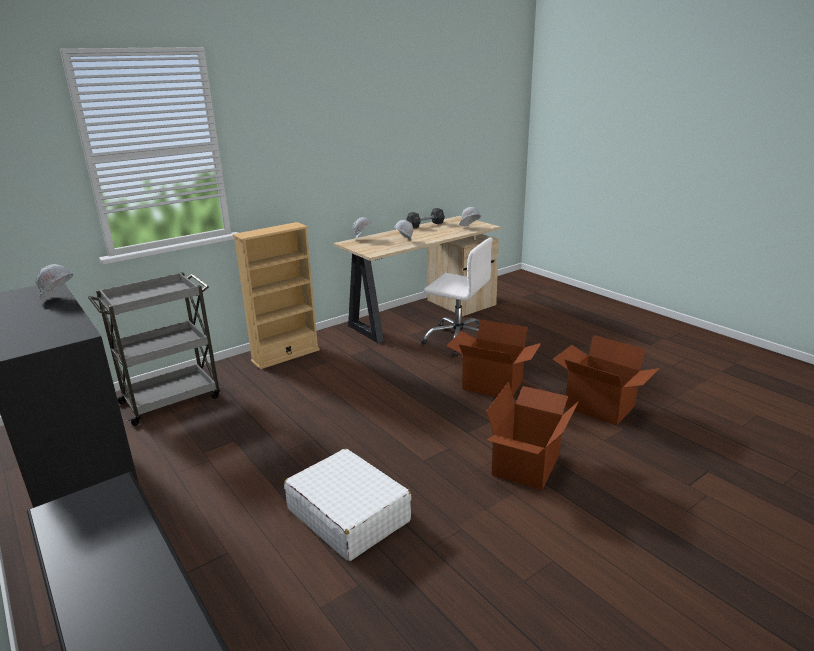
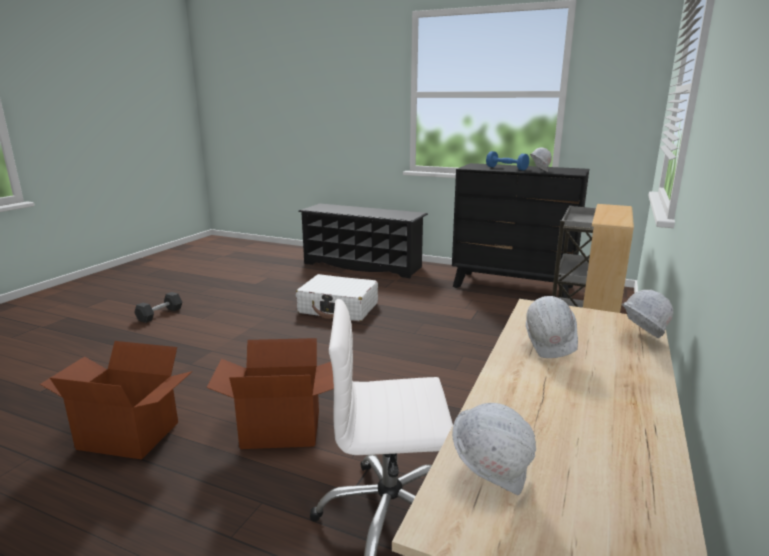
camera: 150 degrees right, 5 degrees down
black dumbbell [406,208,445,229] -> black dumbbell moved to [134,292,182,323]
cardboard box [486,382,579,490] -> none
none -> blue dumbbell [486,151,529,170]

